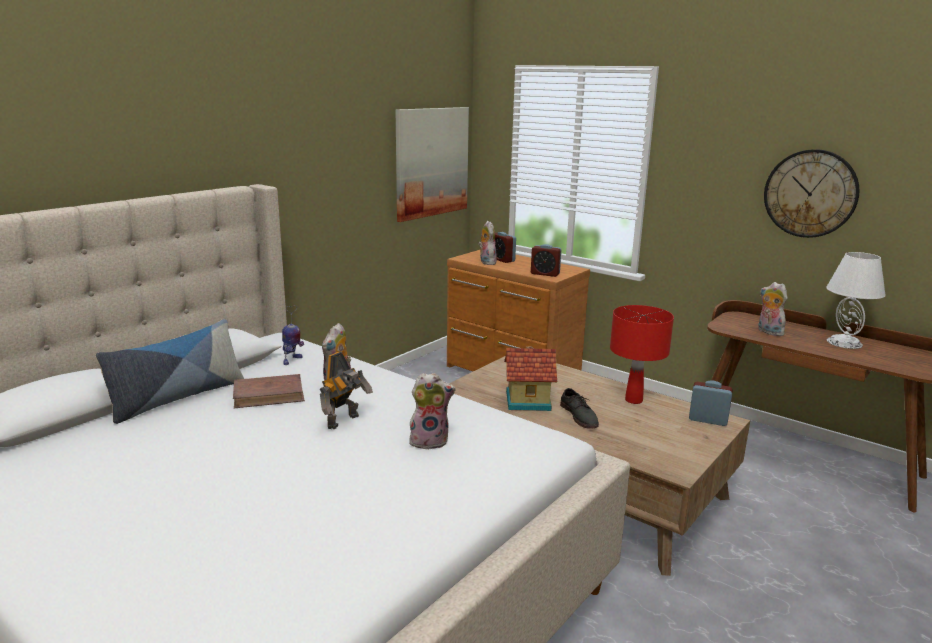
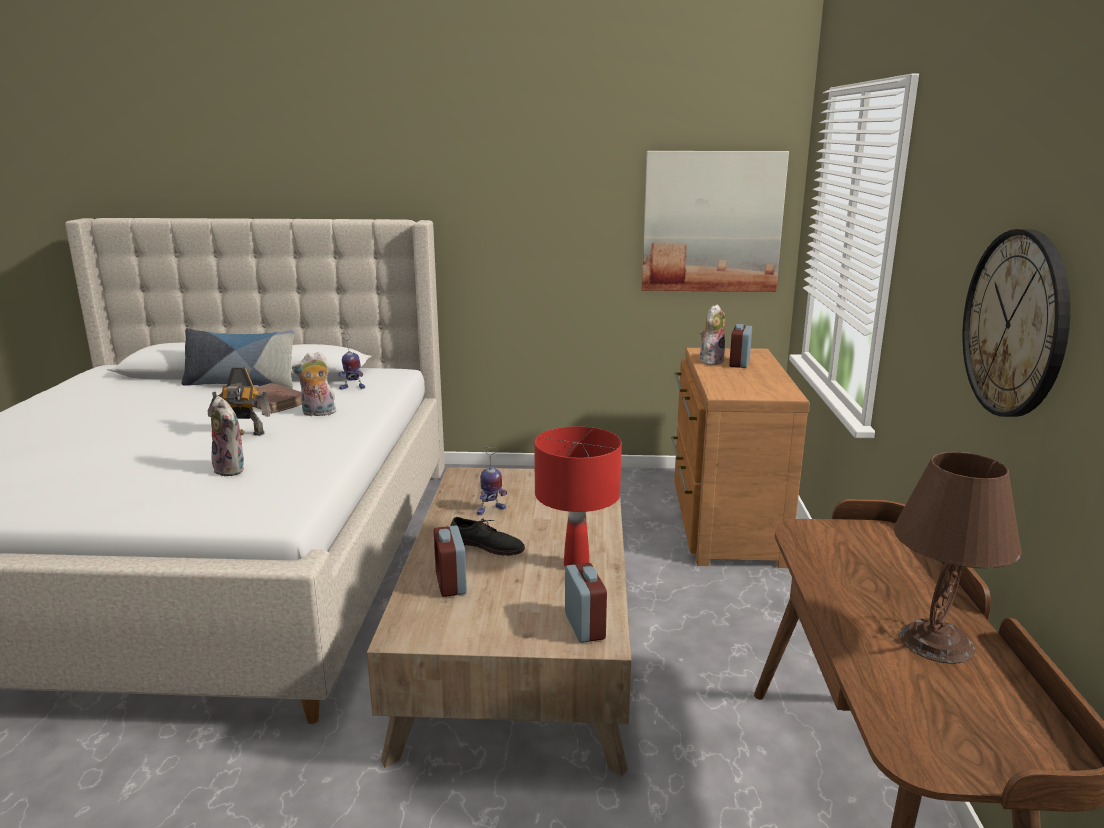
camera: 55 degrees right, 0 degrees up
toy house [504,346,557,411] -> toy robot [477,447,507,515]
alarm clock [531,244,561,277] -> alarm clock moved to [434,525,467,597]
grey shoe [560,388,599,429] -> grey shoe turned 105 degrees counterclockwise [450,517,525,556]
plush toy [758,282,787,336] -> none
white table lamp [826,252,886,349] -> brown table lamp [894,452,1022,664]

